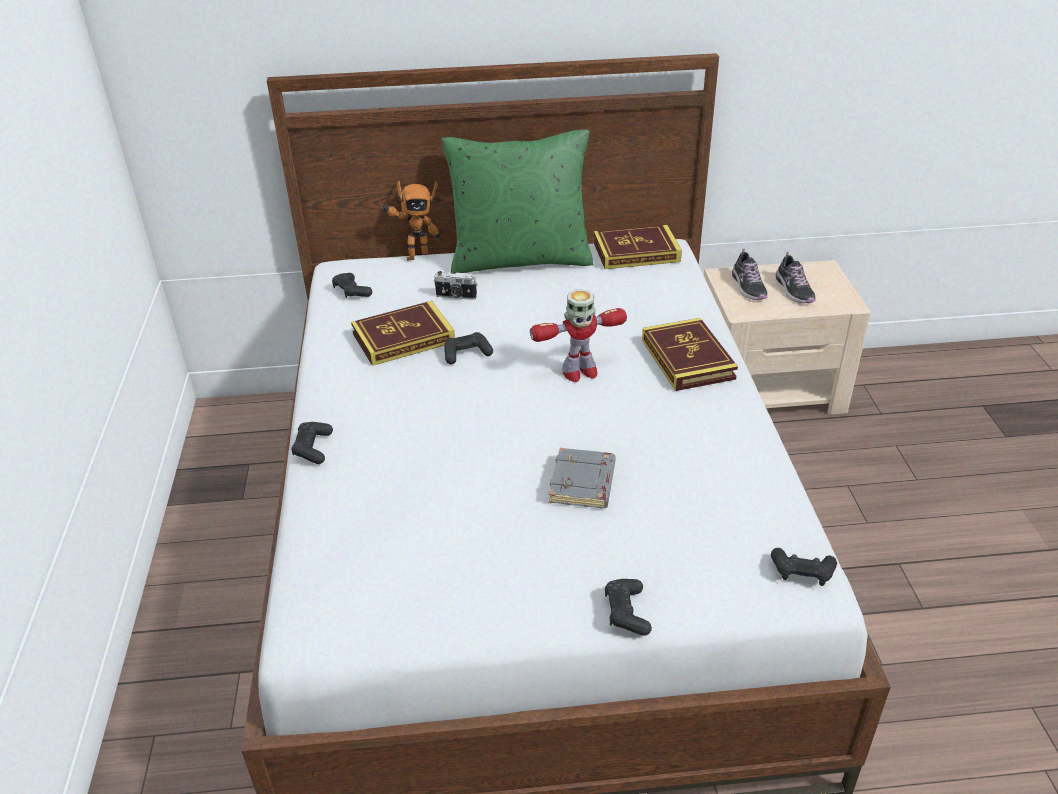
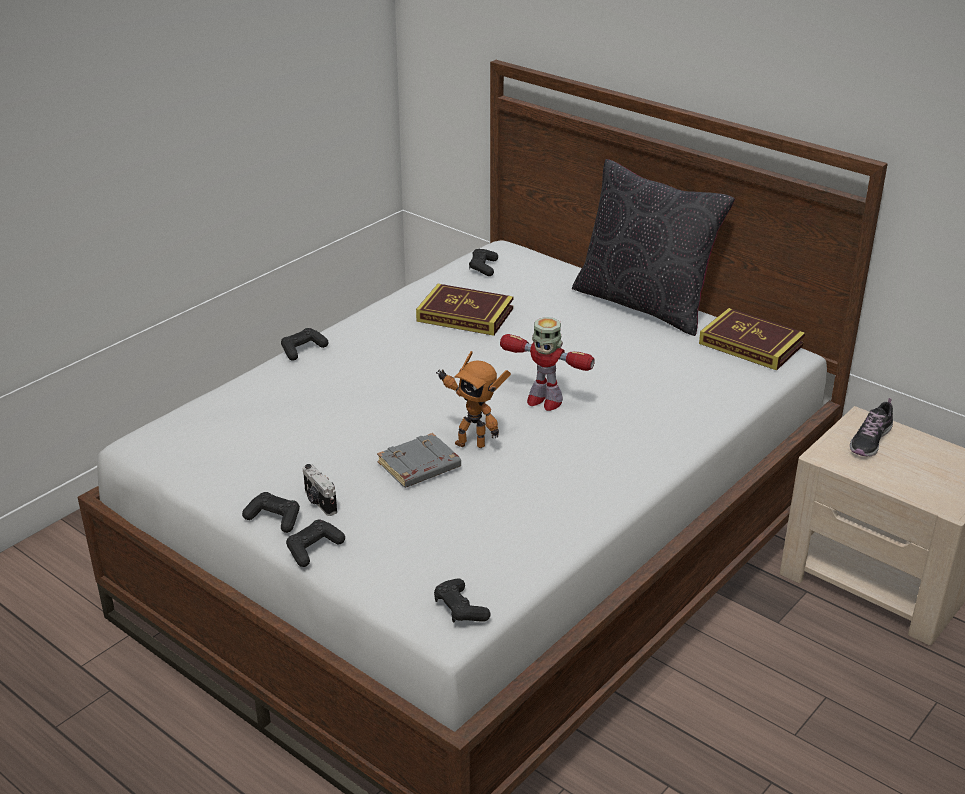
camera: 45 degrees right, 5 degrees down
toy robot [380,181,440,261] -> toy robot moved to [436,351,511,448]
camera [434,271,477,300] -> camera moved to [303,464,337,516]
green pillow [442,129,593,274] -> black pillow [572,159,735,336]
black game controller [445,332,493,364] -> black game controller moved to [242,492,300,533]
book [642,318,738,391] -> none
shoe [776,252,816,303] -> none

